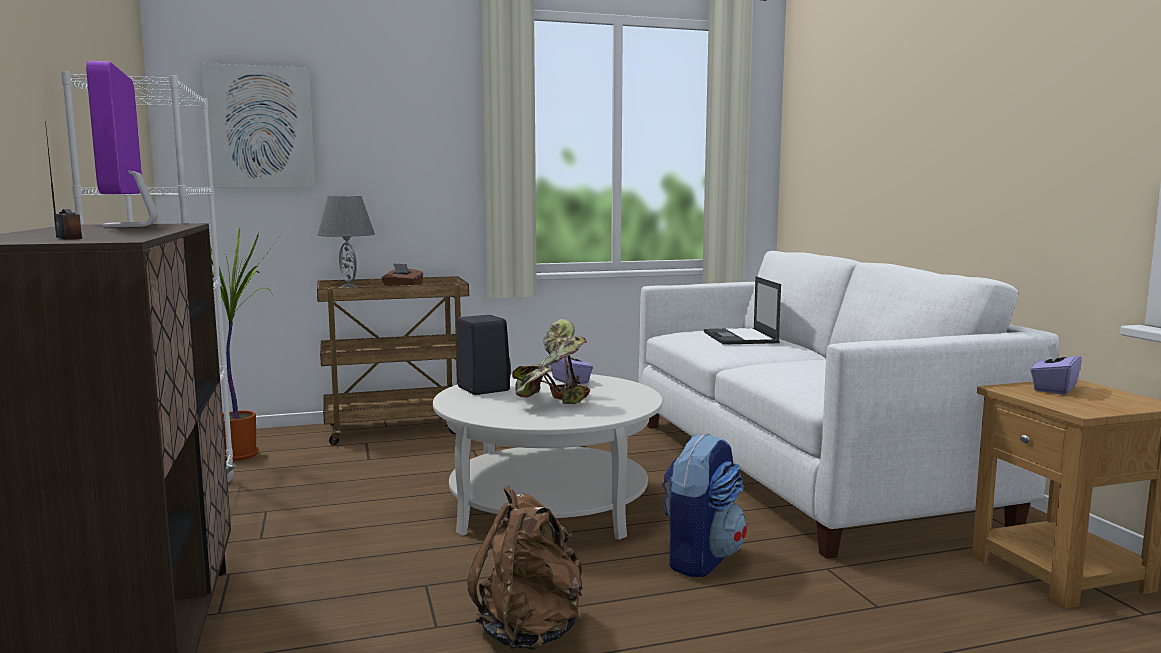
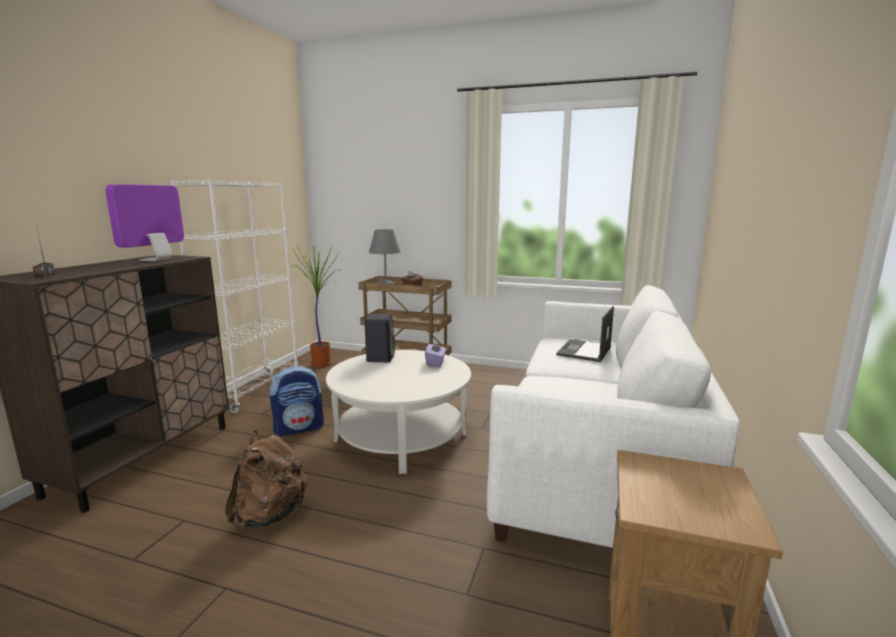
camera: 35 degrees right, 5 degrees up
picture [201,63,315,187] -> none
potted plant [512,319,590,404] -> none
backpack [662,432,747,577] -> backpack moved to [270,366,324,436]
purple tissue box [1030,343,1082,395] -> none

